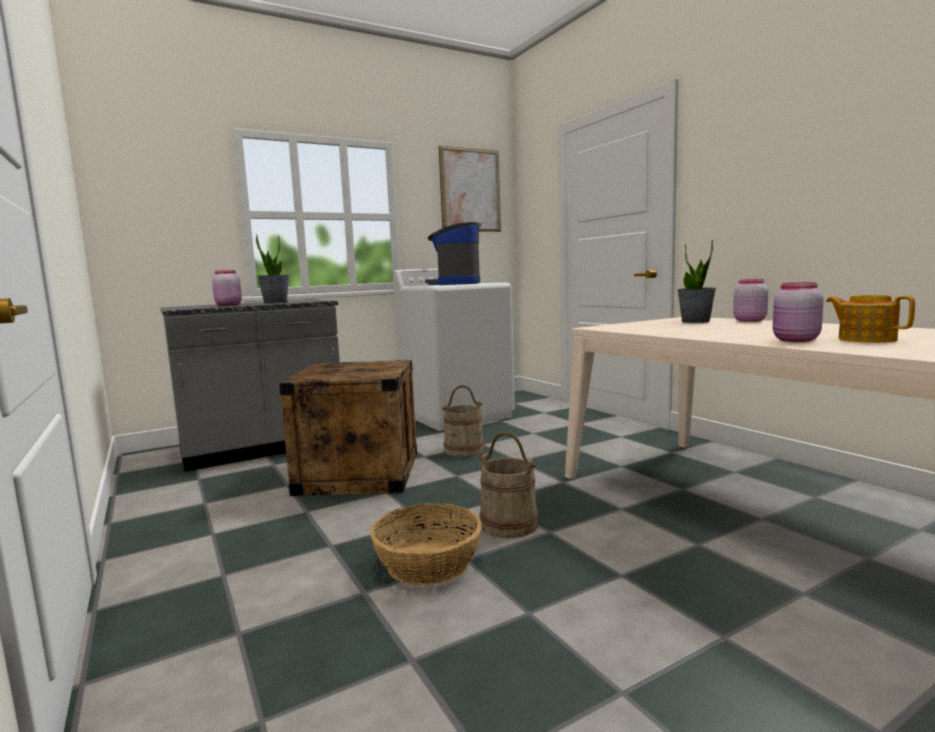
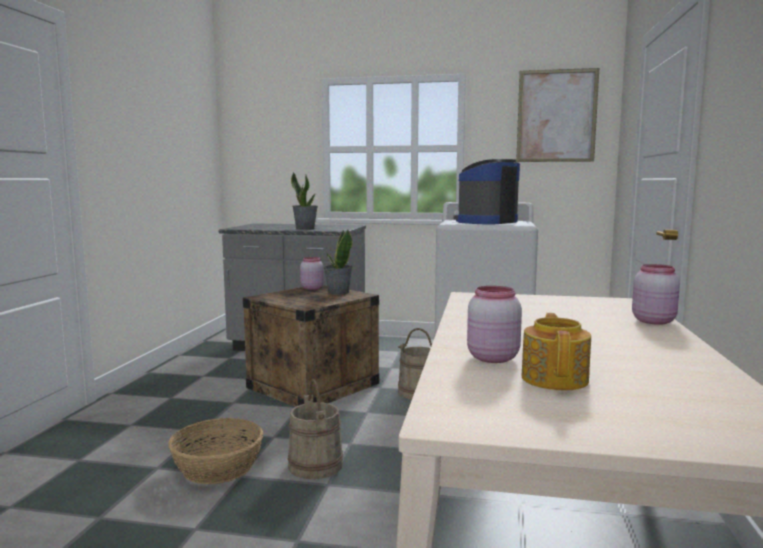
camera: 40 degrees right, 0 degrees up
pink jar [212,270,242,306] -> pink jar moved to [300,257,324,290]
potted plant [677,239,716,323] -> potted plant moved to [323,230,353,295]

